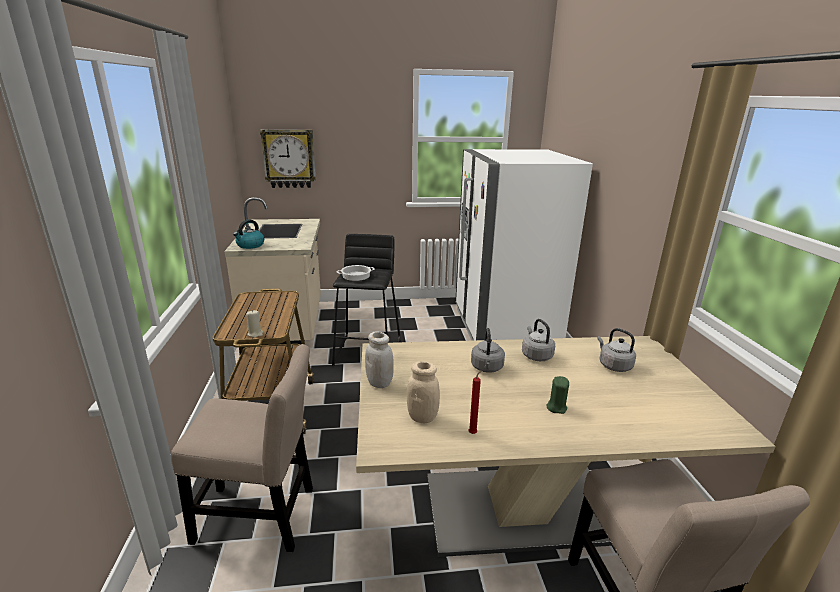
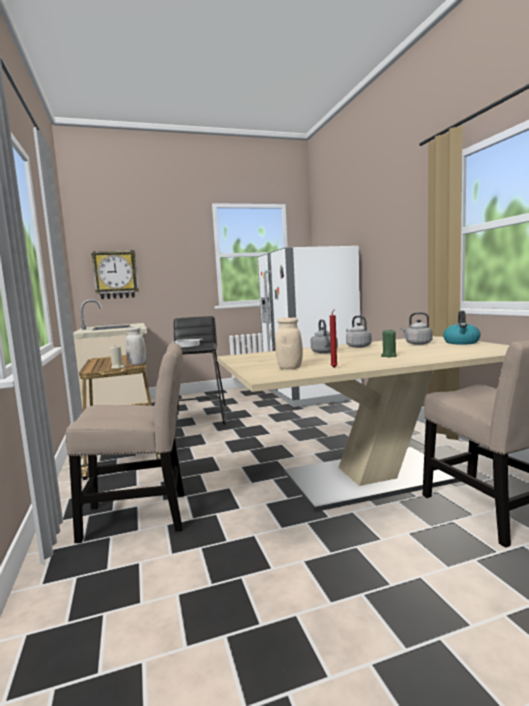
camera: 10 degrees left, 15 degrees down
kettle [233,219,264,249] -> kettle moved to [443,311,481,345]
white jar [365,331,394,388] -> white jar moved to [125,327,146,365]

